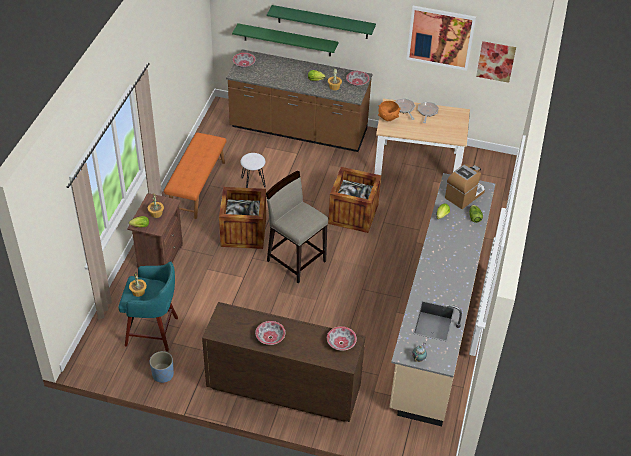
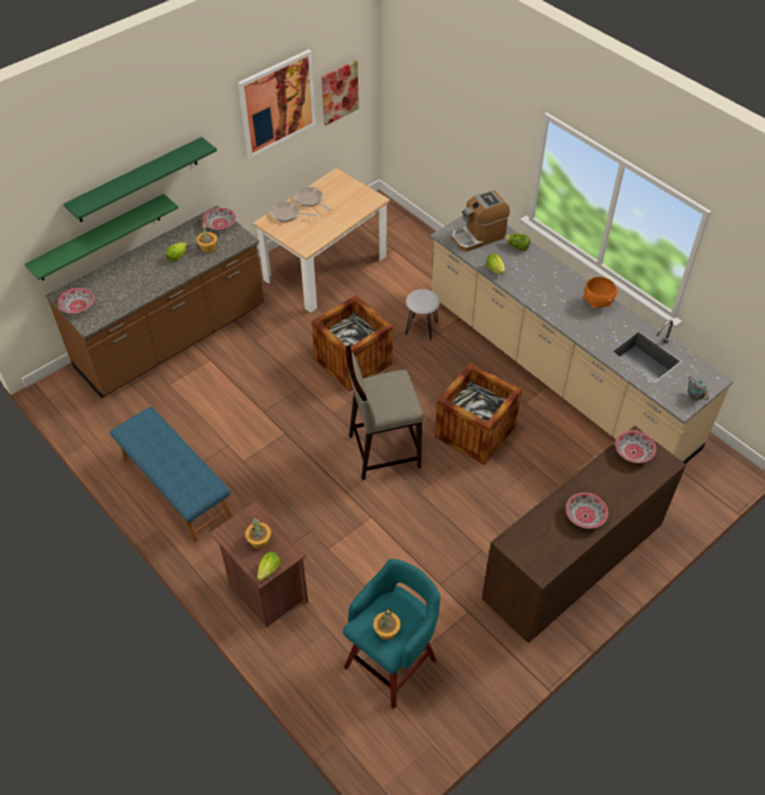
camera: 55 degrees left, 5 degrees up
blue planter [150,351,174,383] -> none
orange bench [164,133,226,219] -> blue bench [110,407,232,543]
crate [219,187,266,249] -> crate moved to [435,363,522,465]
white stool [240,153,266,188] -> white stool moved to [405,289,440,340]
orange bowl [378,101,401,121] -> orange bowl moved to [583,277,618,308]
coffee machine [445,164,485,209] -> coffee machine turned 105 degrees counterclockwise [451,190,510,252]

